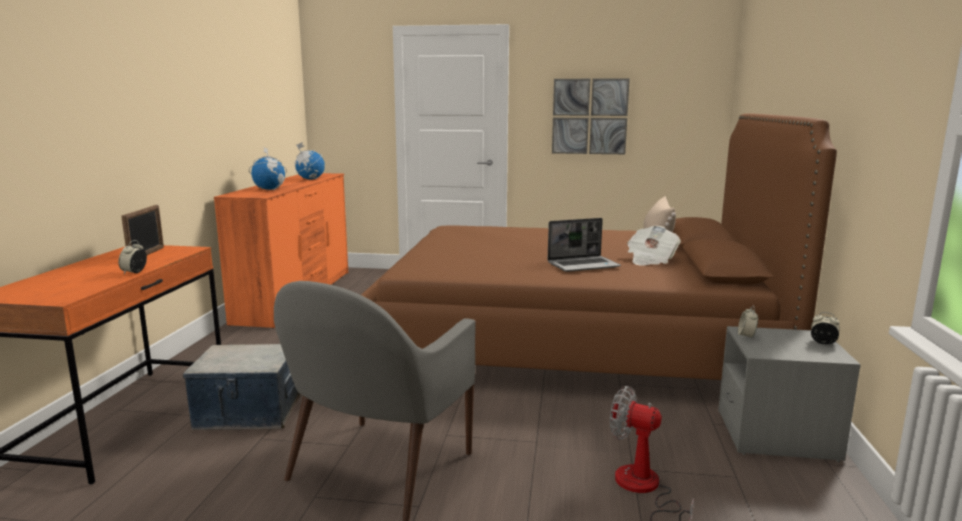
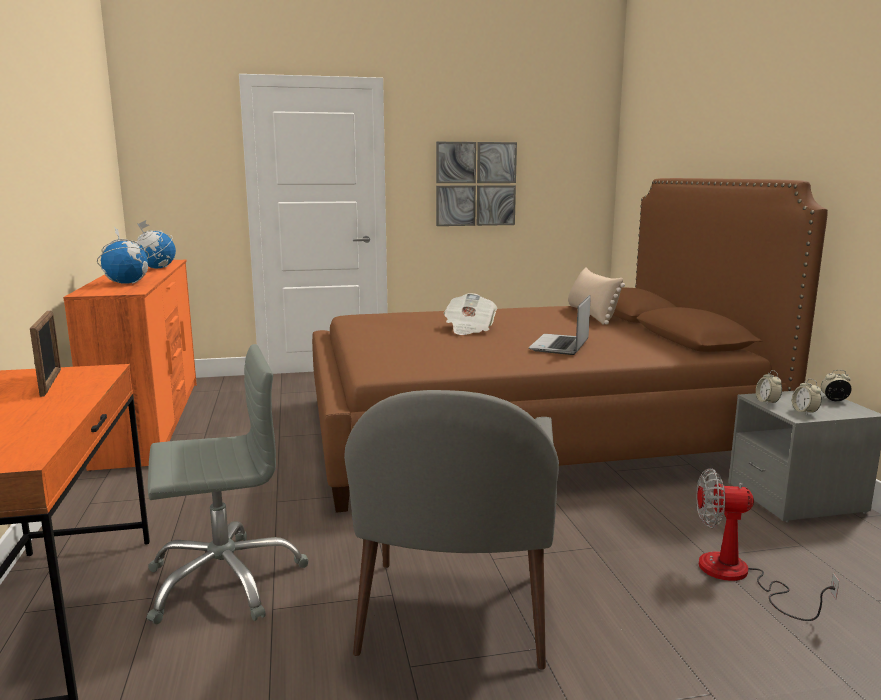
camera: 20 degrees left, 0 degrees up
alarm clock [118,240,147,274] -> alarm clock moved to [792,379,822,415]
storage box [183,344,300,430] -> grey office chair [147,344,309,624]
laptop [547,218,621,272] -> laptop turned 150 degrees clockwise [529,295,591,355]
newspaper [627,225,681,266] -> newspaper moved to [444,293,497,335]

